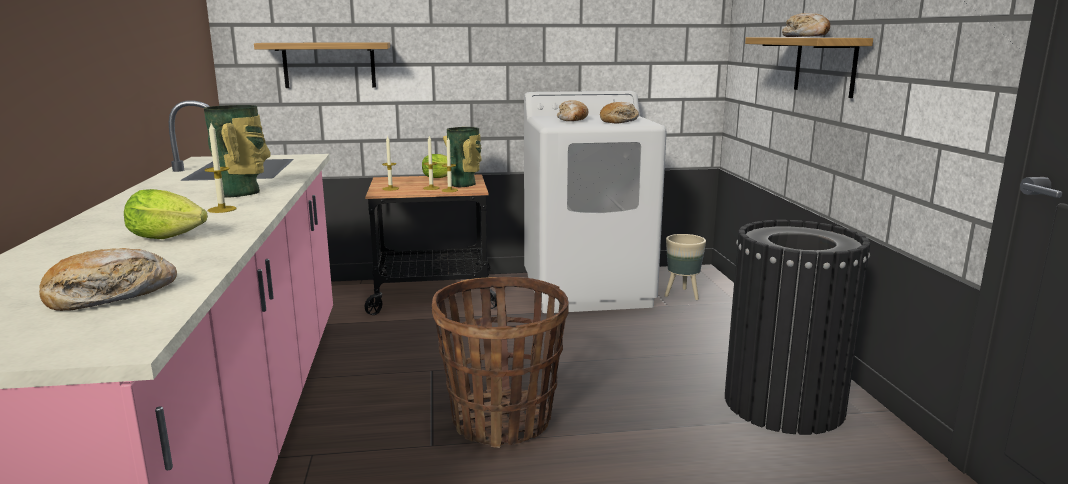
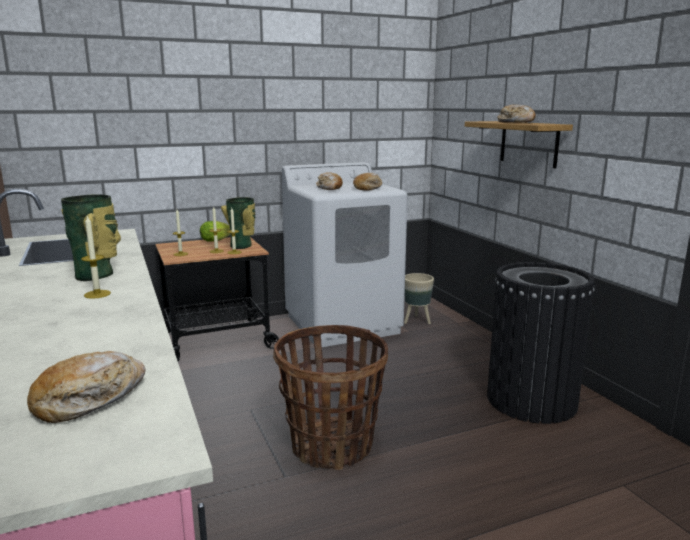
camera: 15 degrees left, 0 degrees up
lettuce [124,189,208,239] -> none
shelf [254,42,390,88] -> none

